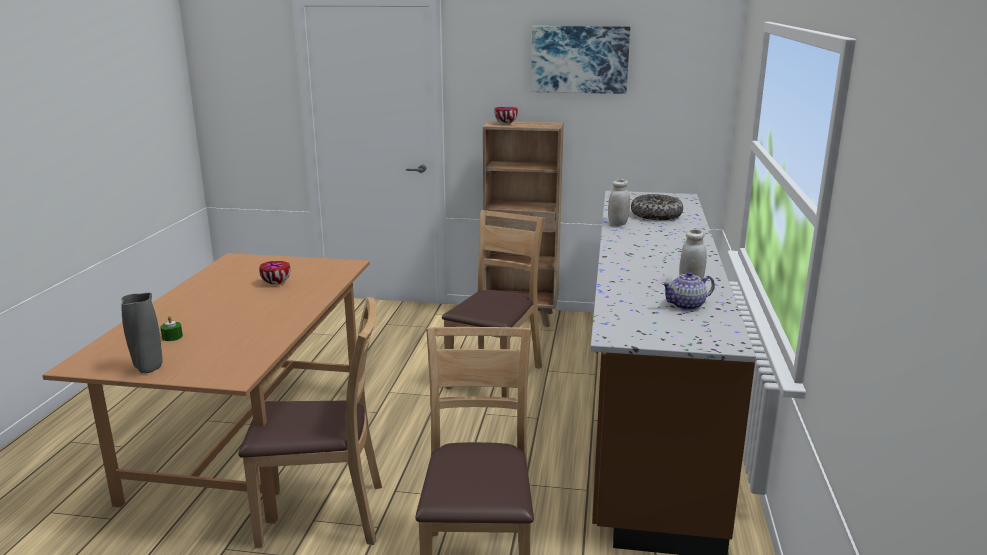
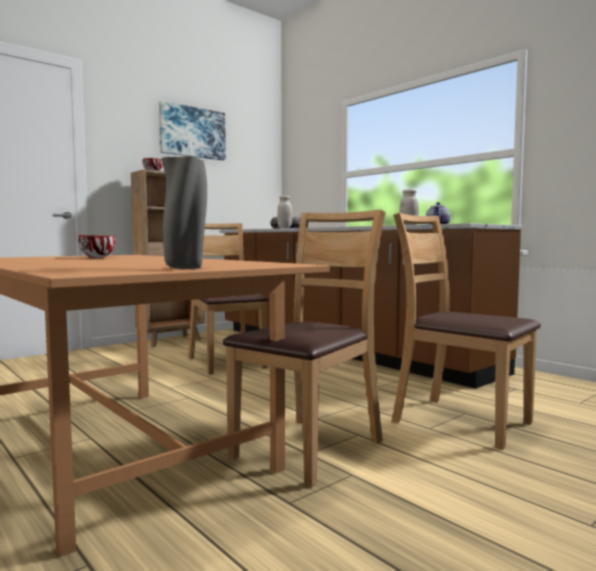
camera: 50 degrees left, 15 degrees down
green candle [160,316,183,341] -> none

